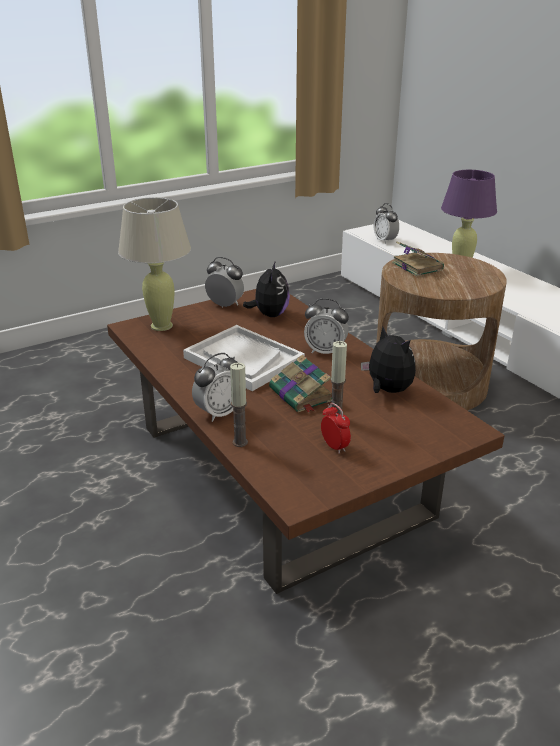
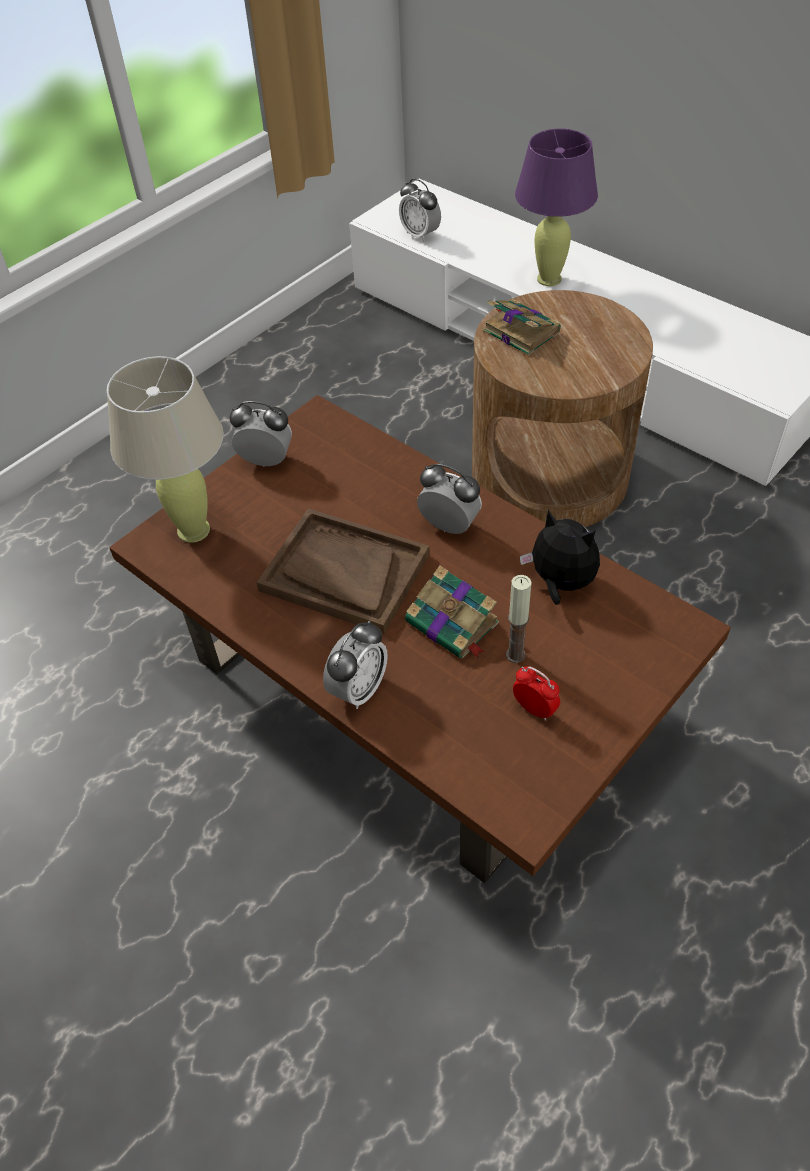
camera: 15 degrees left, 20 degrees up
white tray [183,325,305,391] -> brown tray [256,508,430,634]
candle [230,363,248,447] -> none
plush toy [243,260,290,317] -> none
alarm clock [304,298,349,354] -> alarm clock turned 150 degrees counterclockwise [417,464,482,534]

